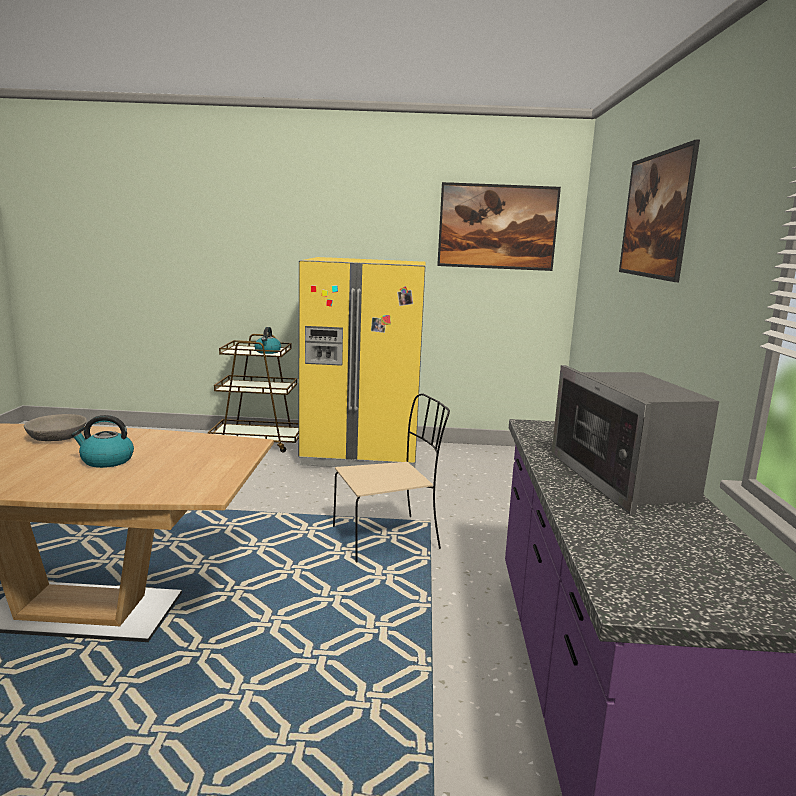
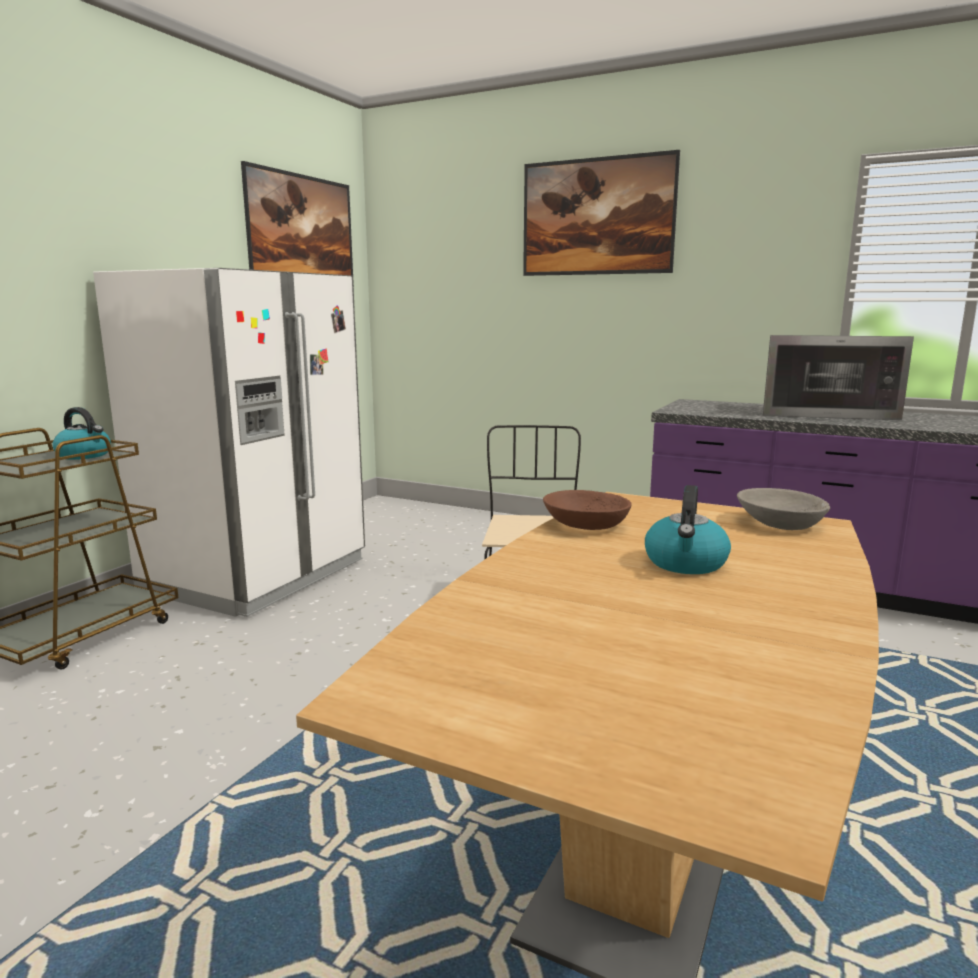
camera: 65 degrees left, 0 degrees up
grey bowl [24,414,87,441] -> grey bowl moved to [737,488,830,530]
yellow fridge [298,257,426,468] -> white fridge [93,268,365,617]
none -> brown bowl [543,490,632,530]

